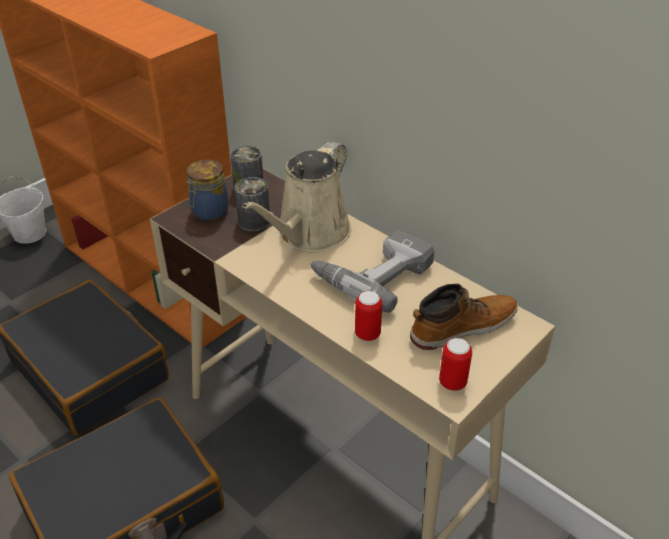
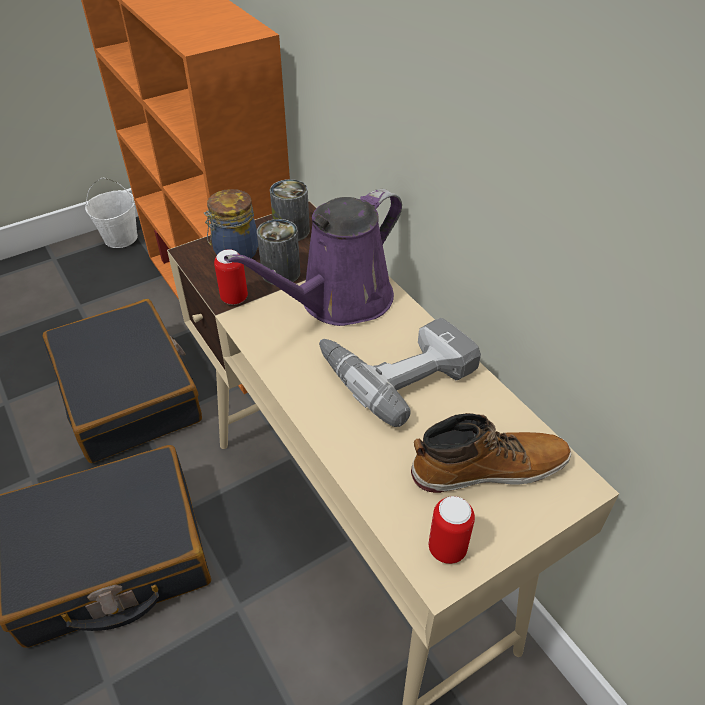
camera: 15 degrees right, 5 degrees up
beige watering can [242,141,352,253] -> purple watering can [224,189,402,326]
can [355,291,382,341] -> can moved to [214,249,248,305]

